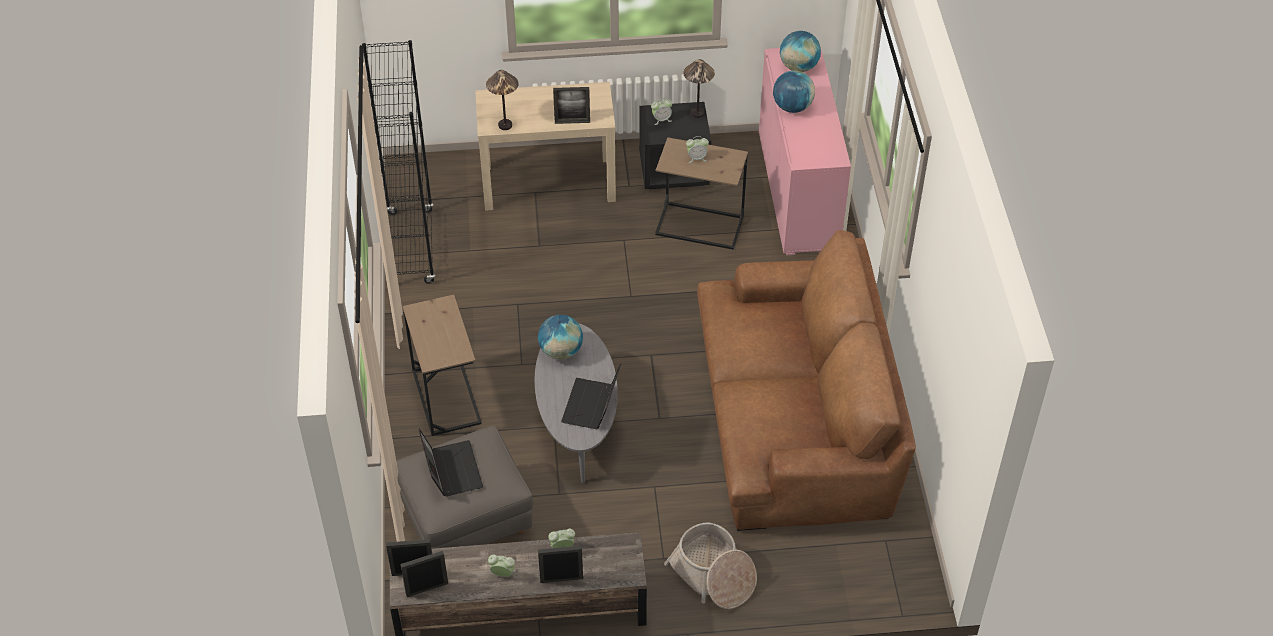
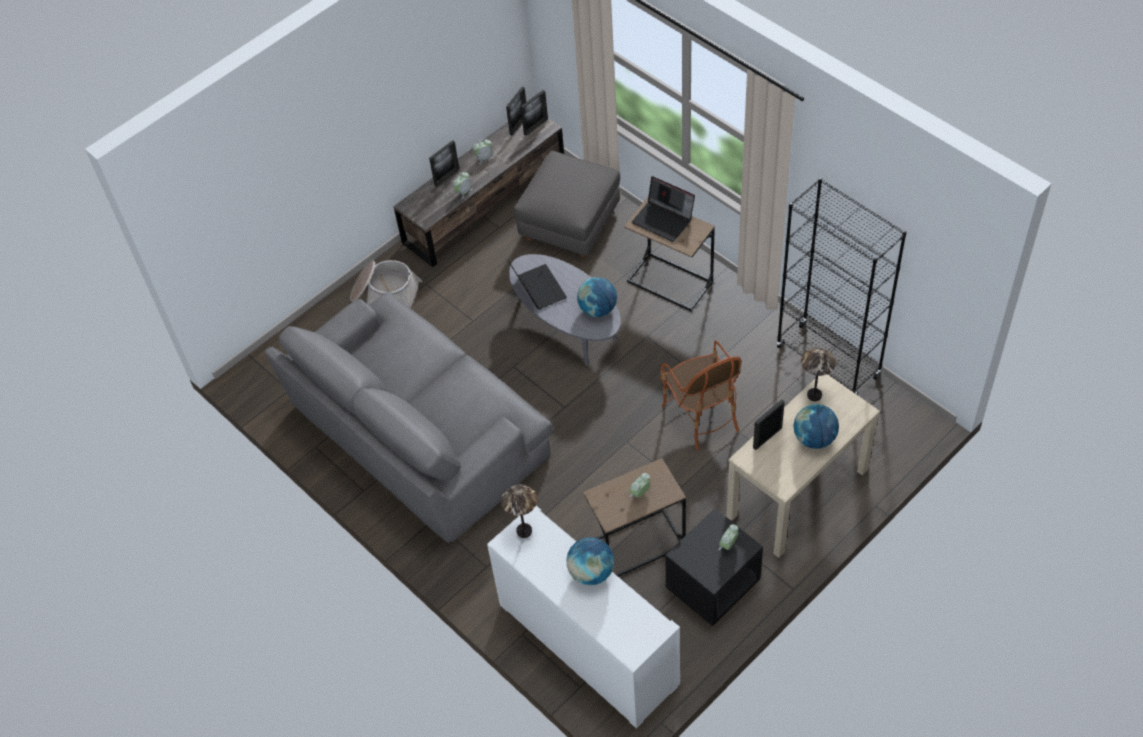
camera: 145 degrees right, 5 degrees up
laptop [418,429,483,496] -> laptop moved to [632,176,695,242]
table lamp [683,59,715,118] -> table lamp moved to [501,484,537,538]
brown sofa [697,230,916,531] -> grey sofa [265,292,553,543]
pink cabinet [759,45,851,256] -> white cabinet [487,506,680,729]
globe [780,31,821,72] -> globe moved to [794,404,839,449]
none -> armchair [660,341,741,450]

